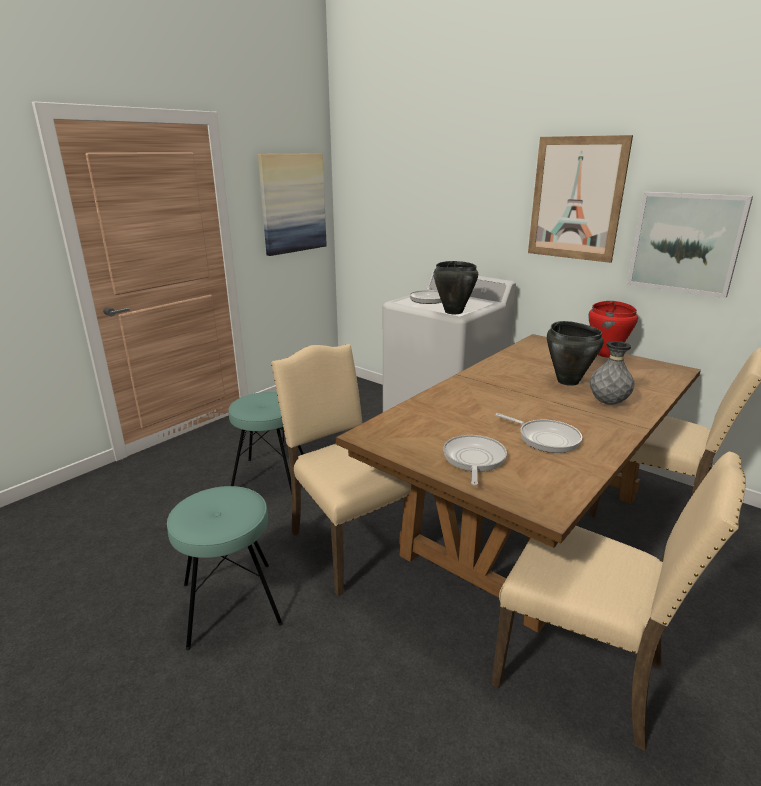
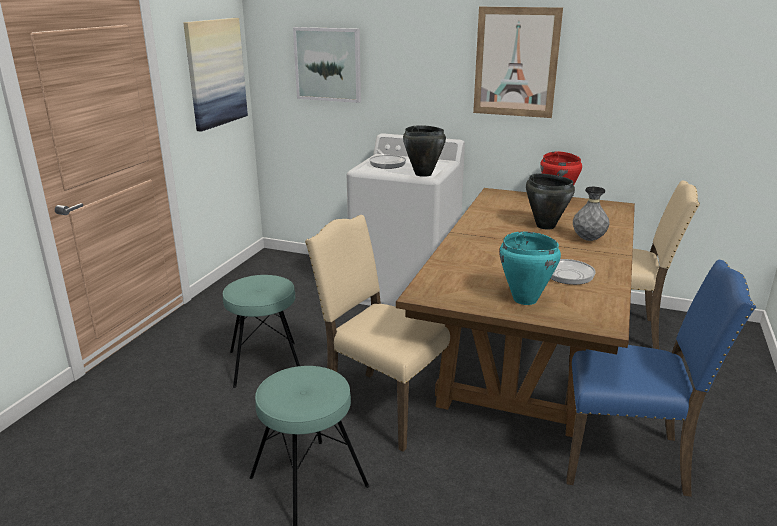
camera: 20 degrees left, 0 degrees up
frying pan [443,435,507,486] -> turquoise cooking pot [499,231,561,305]
beige chair [491,452,746,751] -> blue chair [565,260,756,497]
picture [627,192,753,298] -> picture moved to [293,27,361,103]

